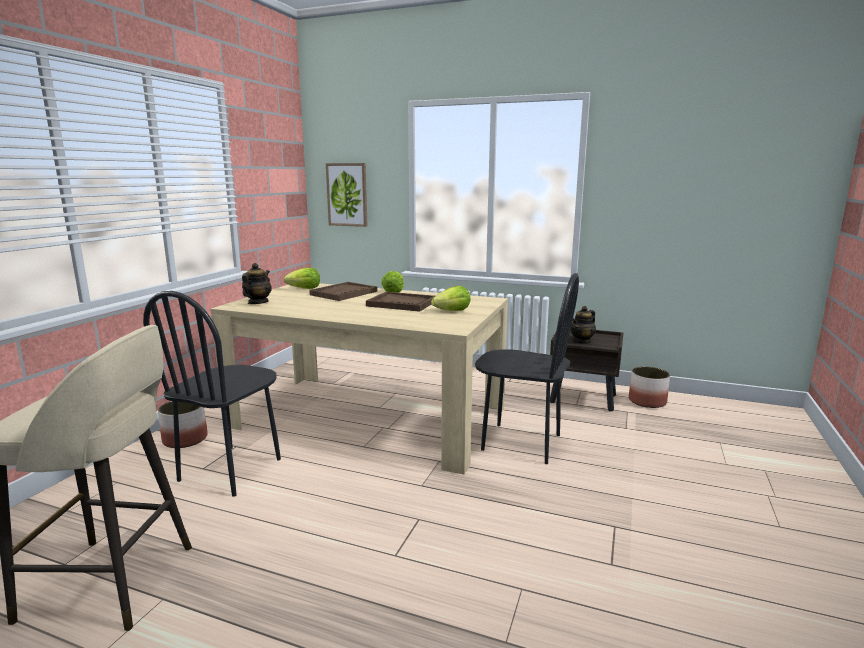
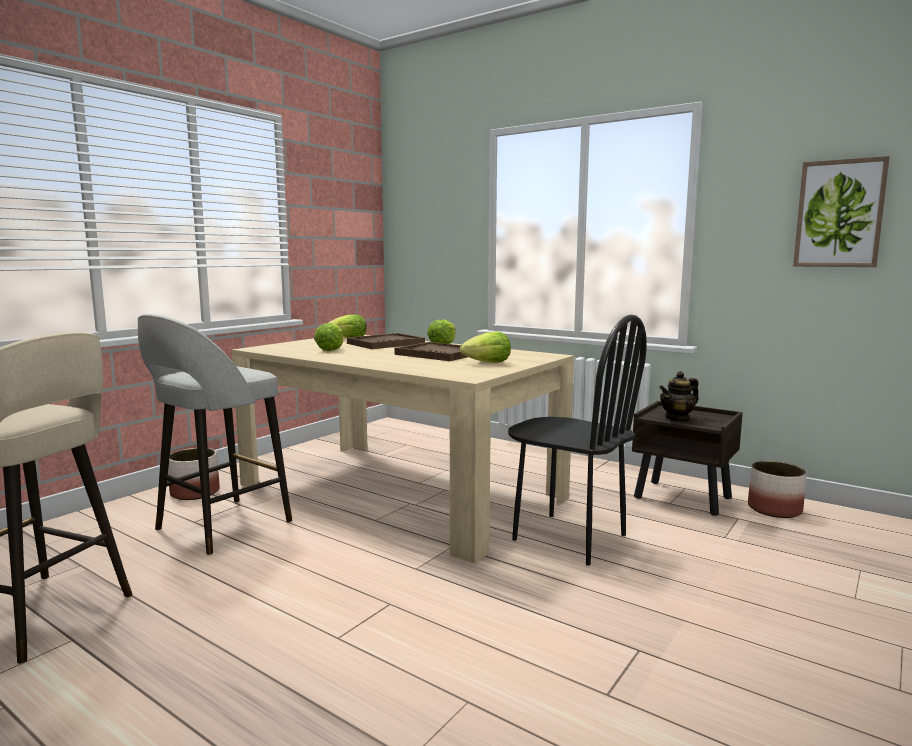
camera: 15 degrees right, 5 degrees down
black chair [143,291,281,497] -> grey stool [138,314,292,555]
teapot [242,263,272,304] -> none
picture [326,163,368,227] -> picture moved to [793,156,890,267]
none -> lettuce [314,323,343,351]

